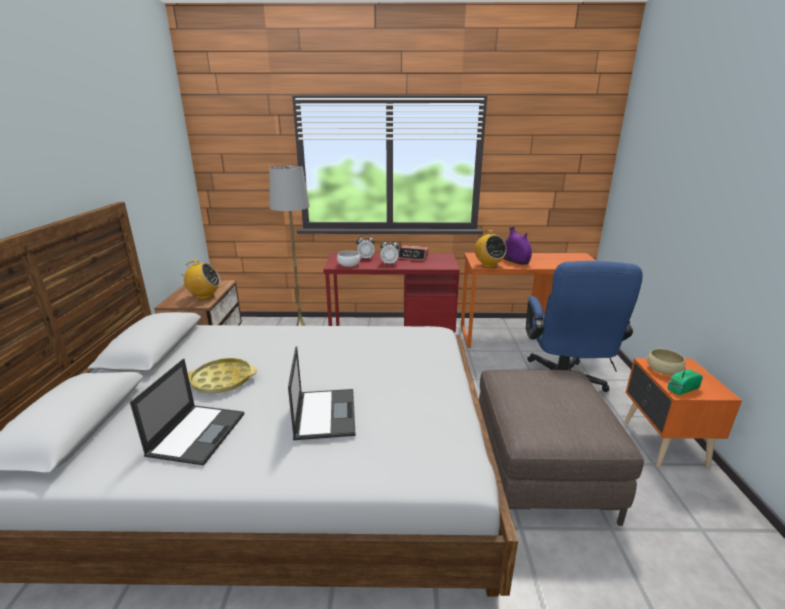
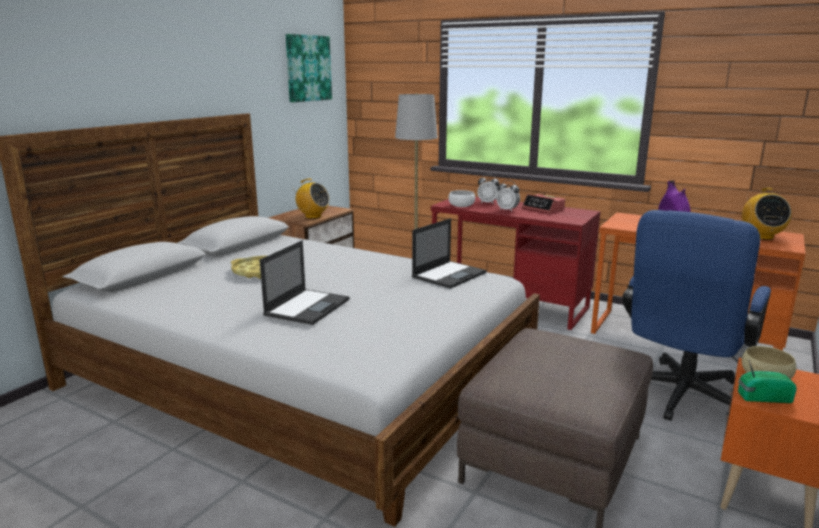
camera: 30 degrees right, 5 degrees down
laptop [130,358,244,466] -> laptop moved to [412,218,487,289]
radio [475,230,507,268] -> radio moved to [742,188,792,240]
none -> picture [286,34,332,102]

